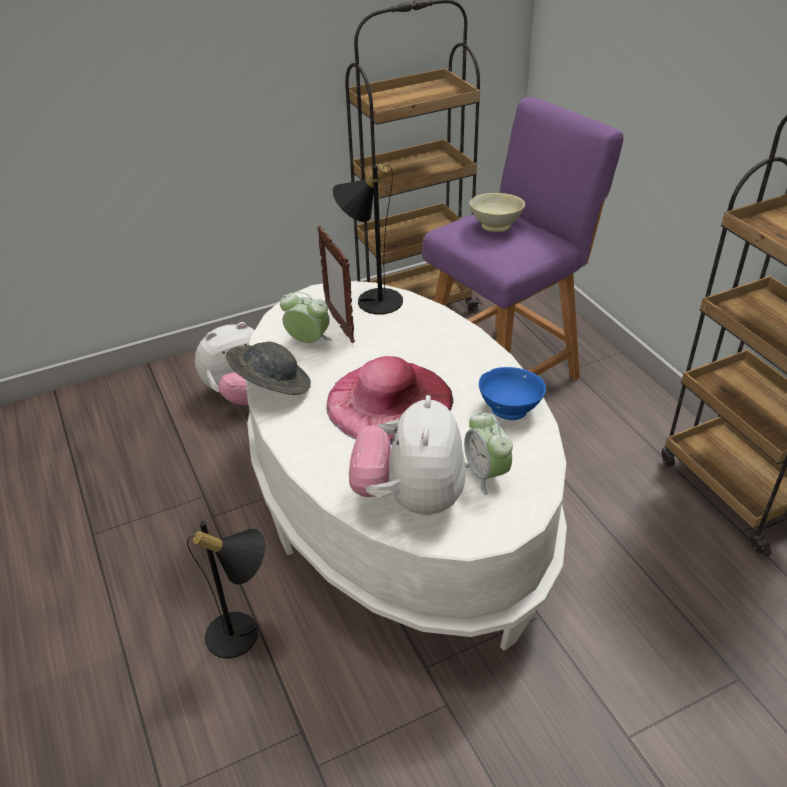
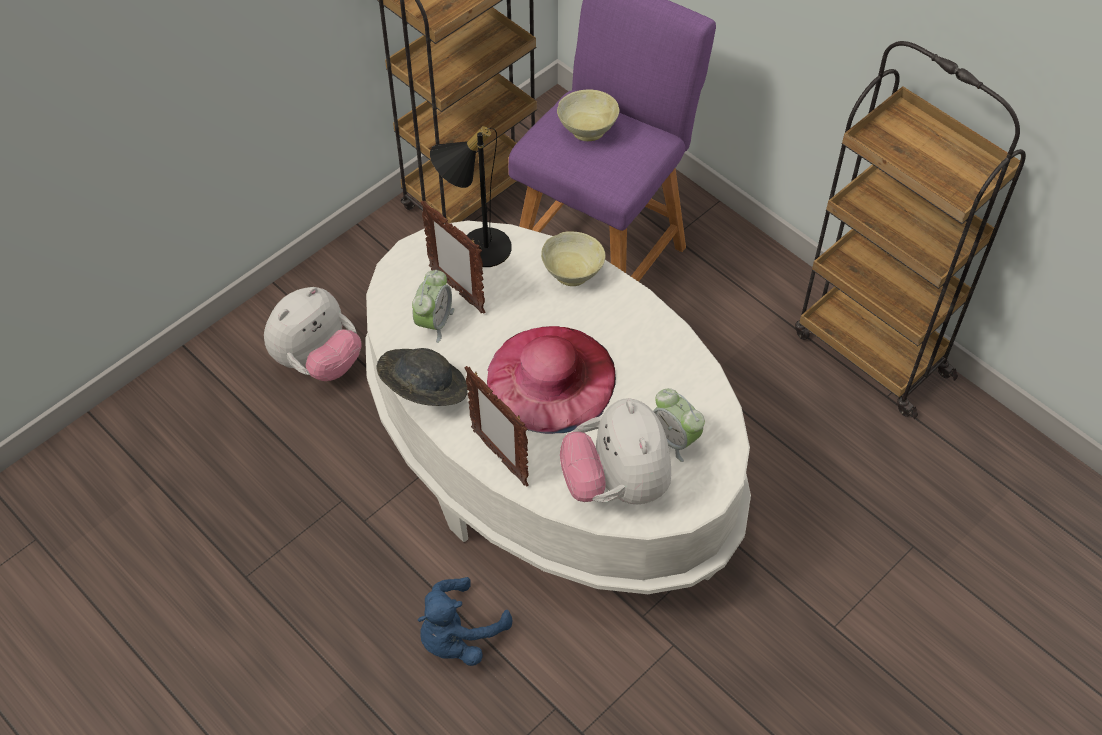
camera: 20 degrees left, 15 degrees up
black table lamp [187,521,265,658] -> blue plush toy [418,577,512,666]
alarm clock [280,291,332,343] -> alarm clock turned 105 degrees clockwise [412,270,454,343]
blue bowl [479,367,546,420] -> none
none -> picture frame [464,366,529,487]
none -> beige bowl [541,231,605,286]

